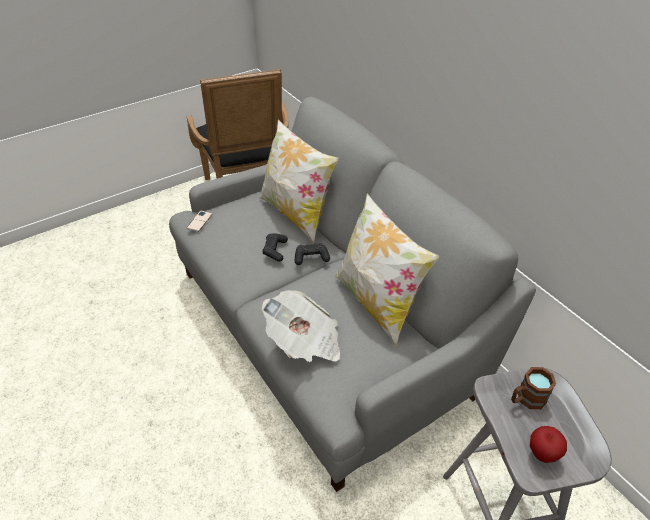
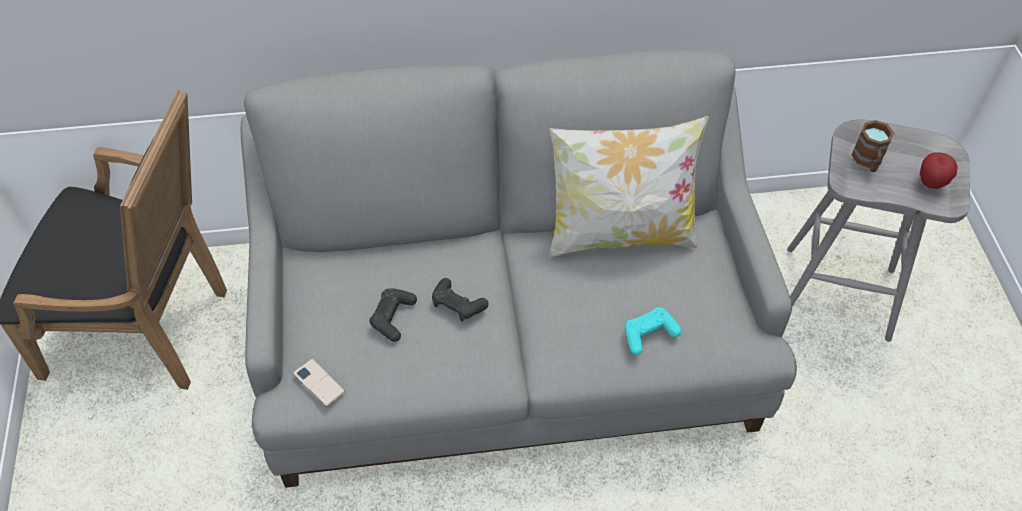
camera: 65 degrees left, 10 degrees up
pillow [259,119,339,243] -> none
newspaper [262,290,340,362] -> turquoise game controller [625,307,681,355]
black game controller [295,243,330,265] -> black game controller moved to [369,288,417,342]

